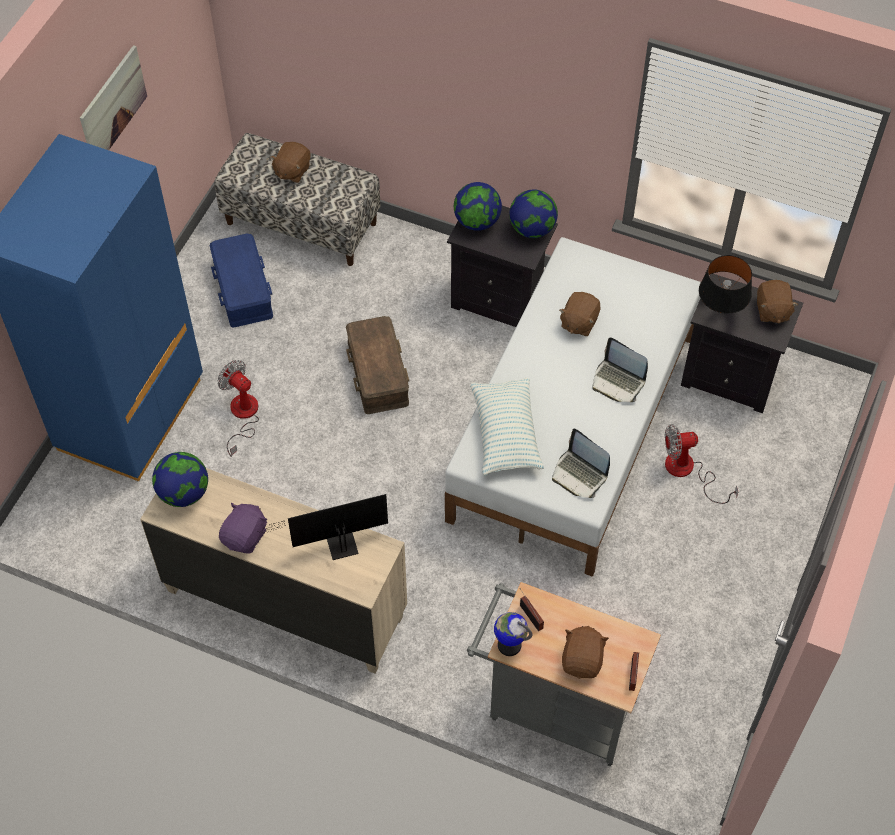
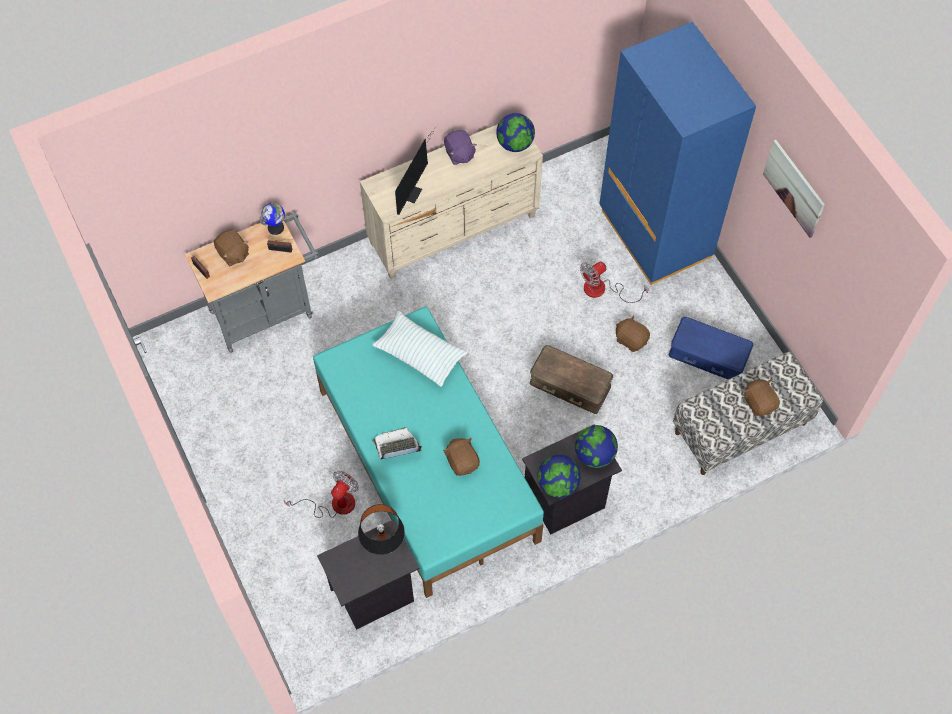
camera: 130 degrees right, 5 degrees up
fan [217,360,259,457] -> fan turned 150 degrees clockwise [580,261,649,303]
white bed [445,237,701,577] -> turquoise bed [313,306,544,598]
laptop [552,429,610,498] -> none
brown plush toy [757,280,798,324] -> brown plush toy moved to [616,315,650,352]

